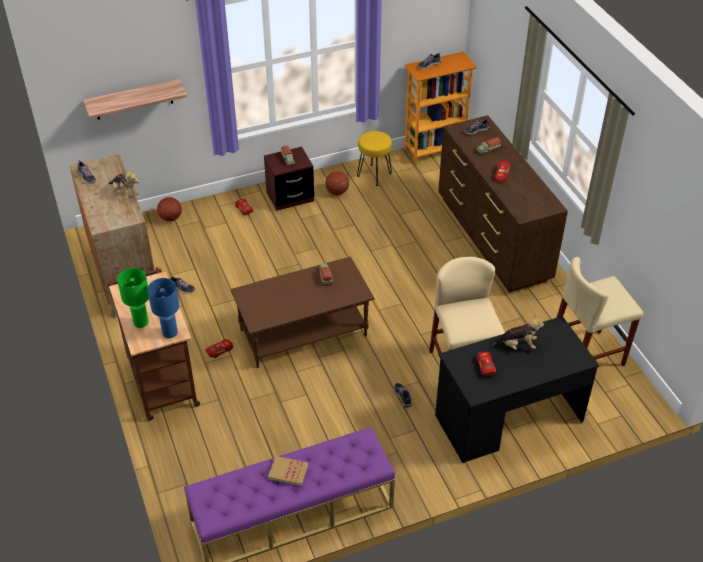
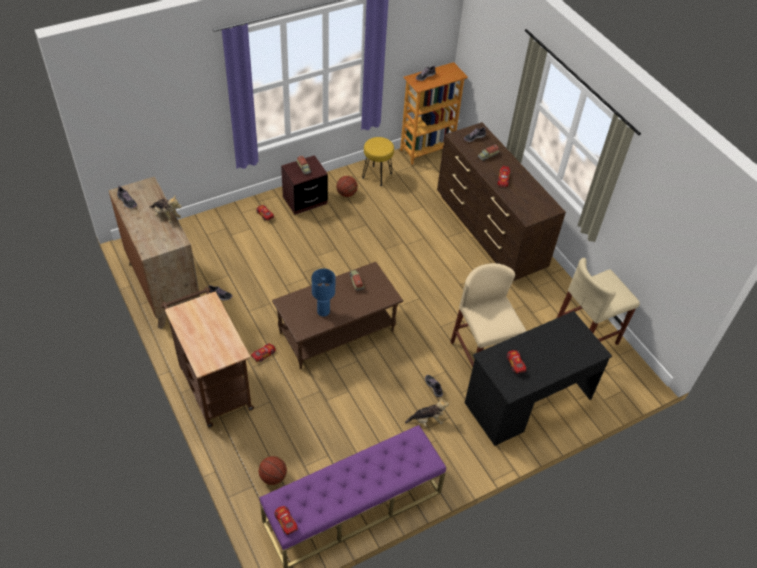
camera: 10 degrees left, 5 degrees up
shelf [83,79,187,120] -> none
green table lamp [117,268,149,328] -> none
blue table lamp [147,278,179,338] -> blue table lamp moved to [312,269,335,317]
basketball [157,197,182,221] -> basketball moved to [259,456,287,485]
book [268,456,308,486] -> none
plush toy [491,315,544,350] -> plush toy moved to [405,397,449,427]
none -> toy car [274,506,298,535]

